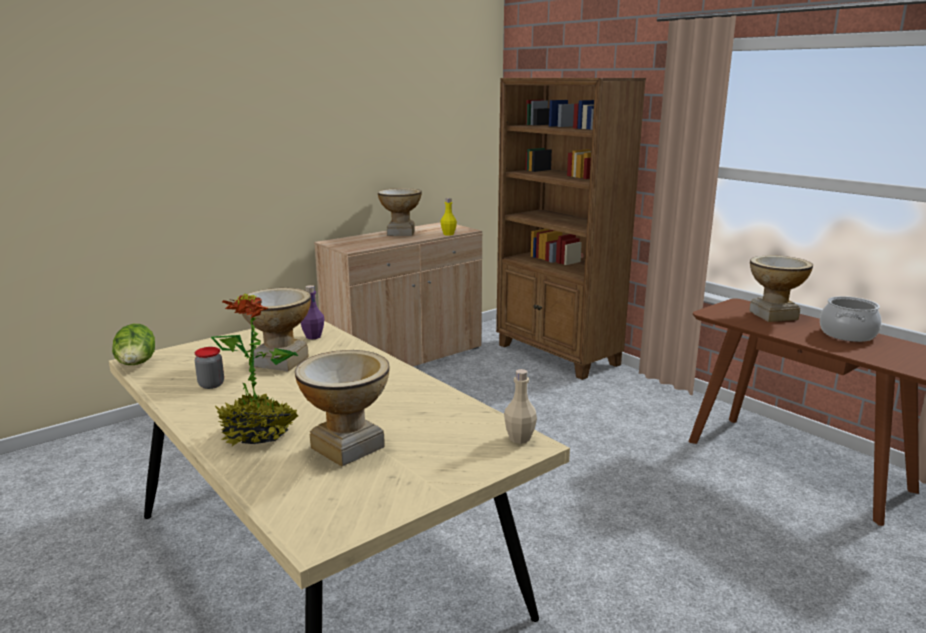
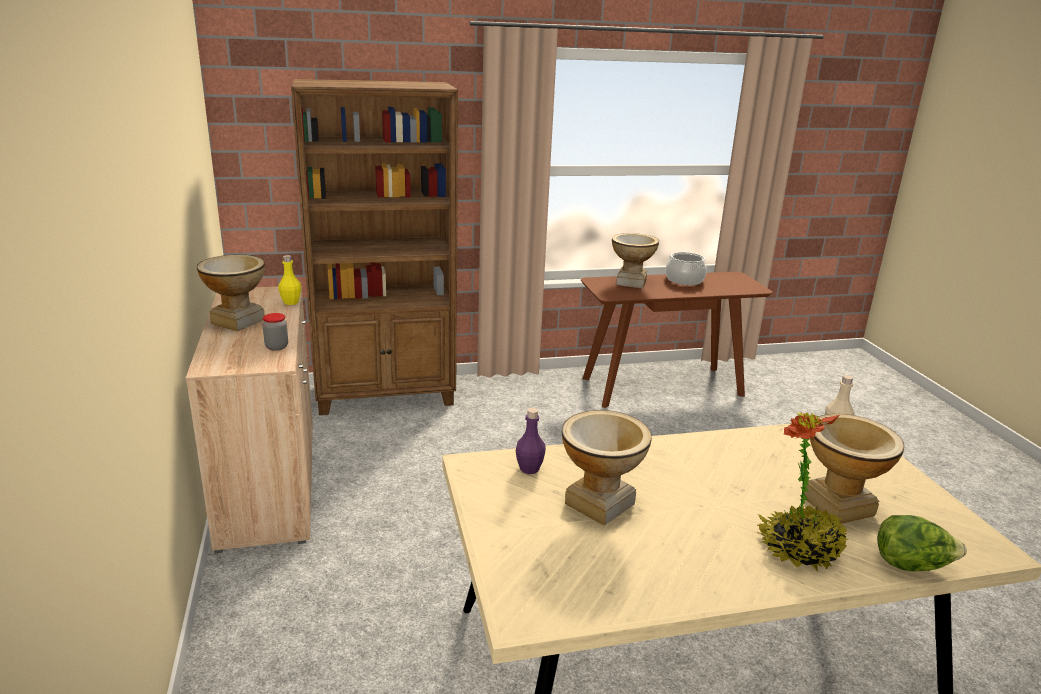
camera: 65 degrees left, 5 degrees up
lettuce [112,324,155,365] -> lettuce moved to [877,515,967,572]
jar [195,347,224,389] -> jar moved to [262,313,288,351]

